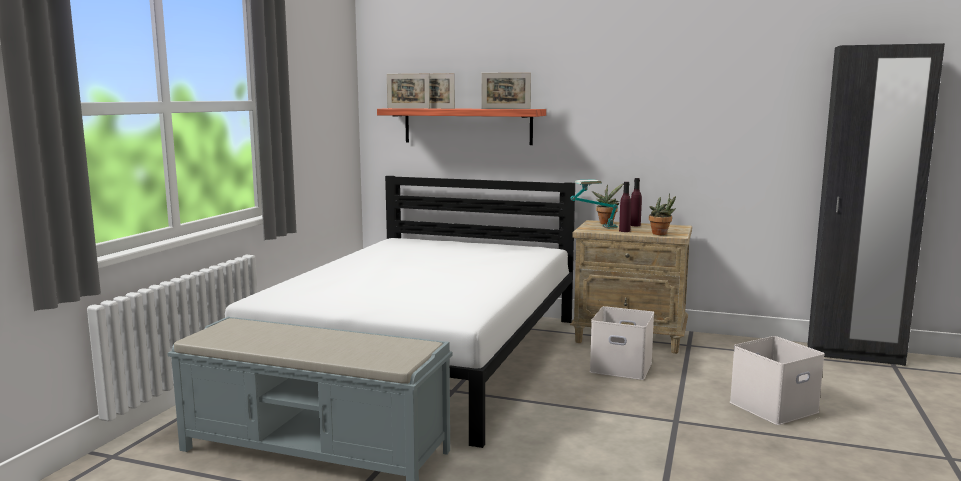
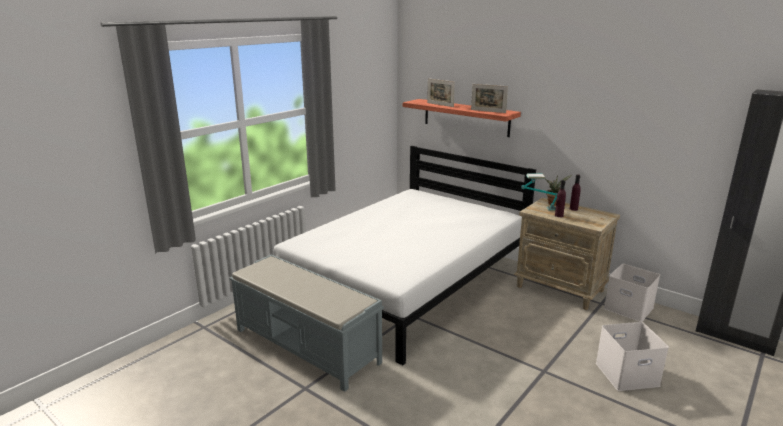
camera: 20 degrees right, 10 degrees up
picture frame [387,73,430,109] -> none
white storage box [590,306,654,380] -> white storage box moved to [604,264,660,322]
potted plant [649,193,676,235] -> none

